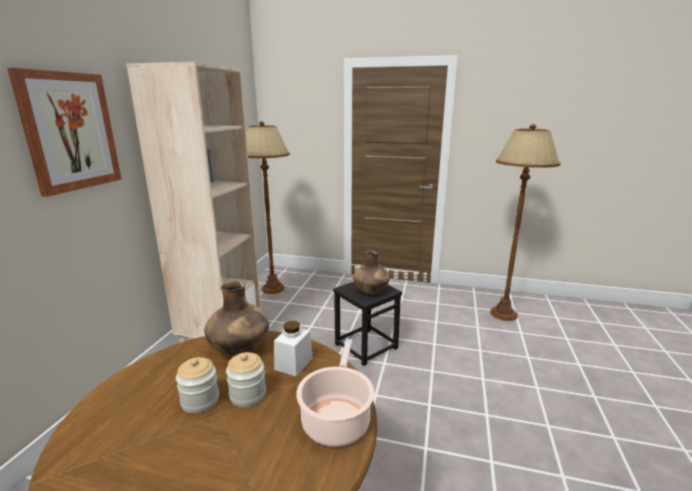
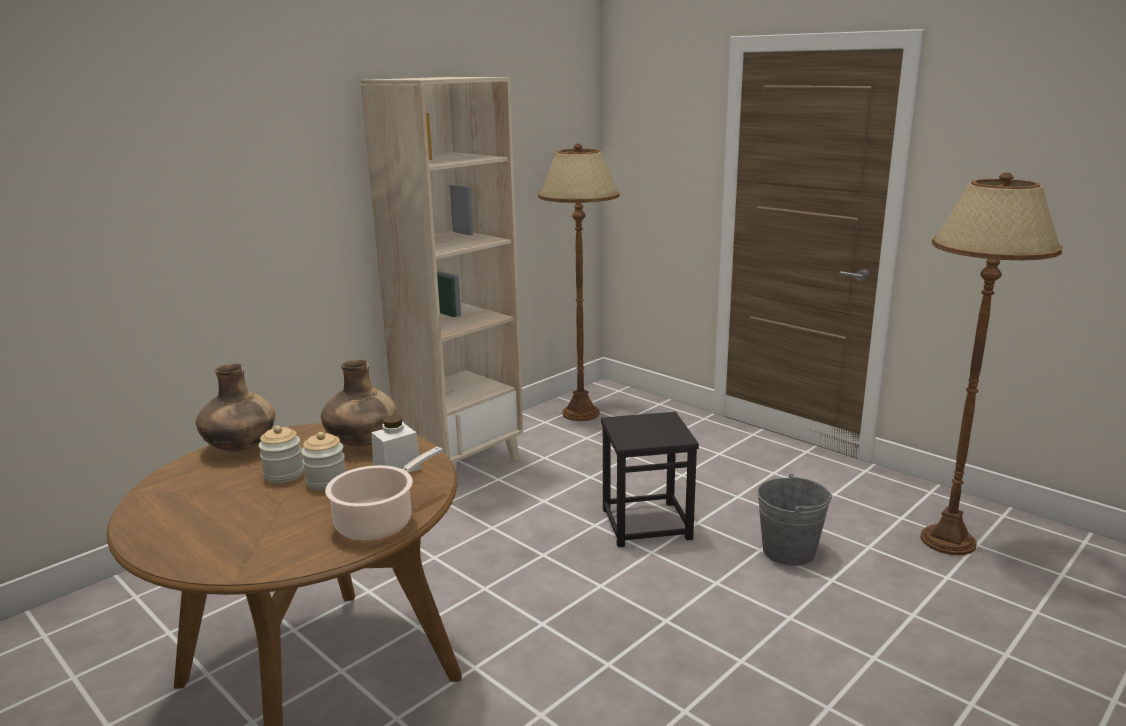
camera: 30 degrees right, 0 degrees up
picture [7,68,122,197] -> none
brown vase [353,250,390,294] -> brown vase moved to [196,364,275,452]
none -> grey bucket [757,474,833,566]

